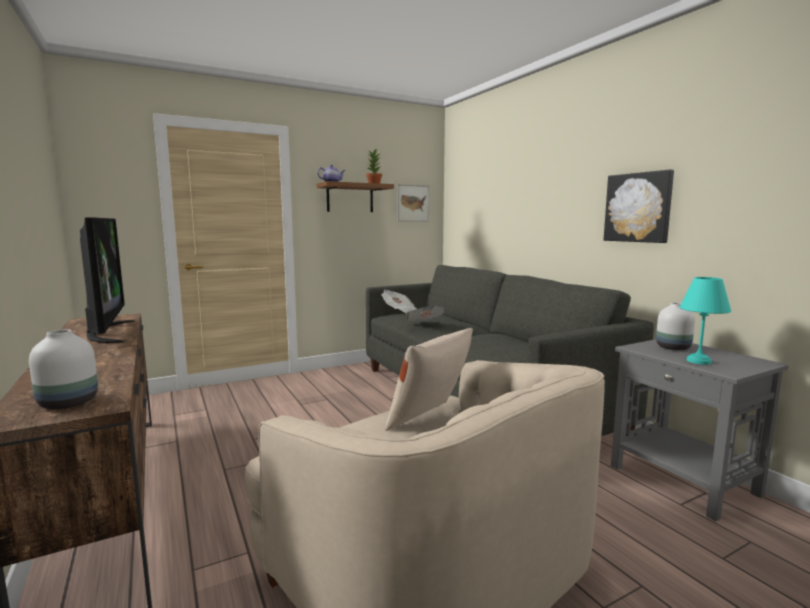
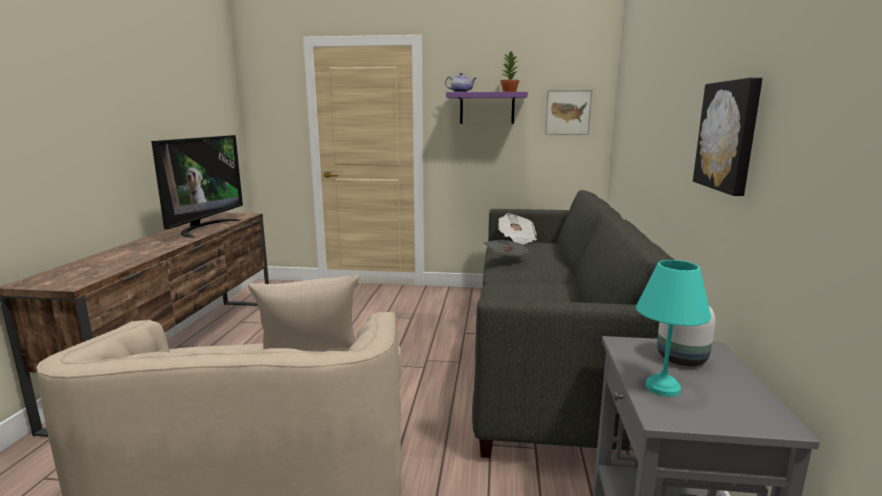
camera: 35 degrees right, 5 degrees up
white vase [29,329,98,409] -> none
brown shelf [317,181,394,212] -> purple shelf [446,92,528,124]

